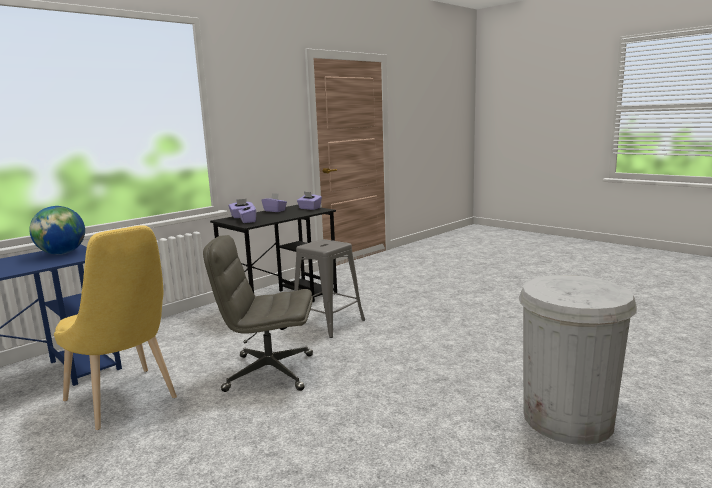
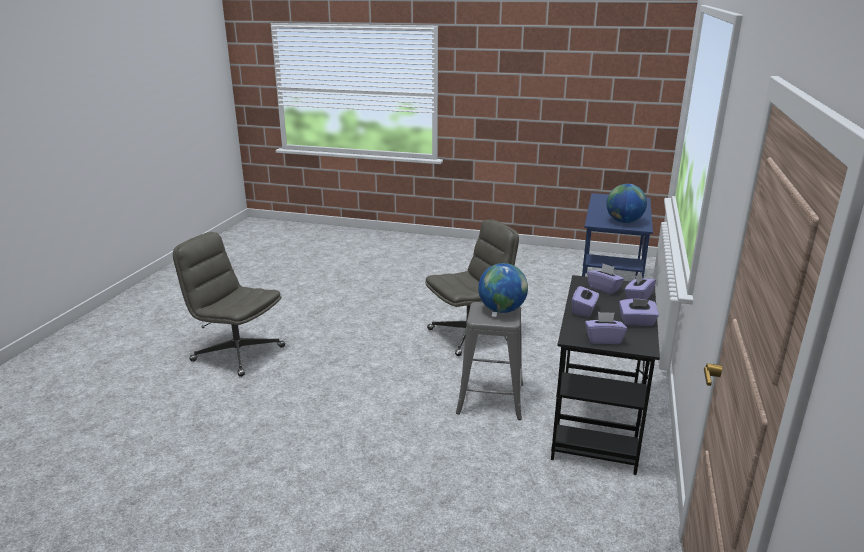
camera: 150 degrees right, 10 degrees up
yellow chair [54,225,177,430] -> none
white trash can [519,275,637,445] -> grey office chair [173,232,285,377]
none -> globe [478,263,528,313]
none -> purple tissue box [572,286,599,317]

